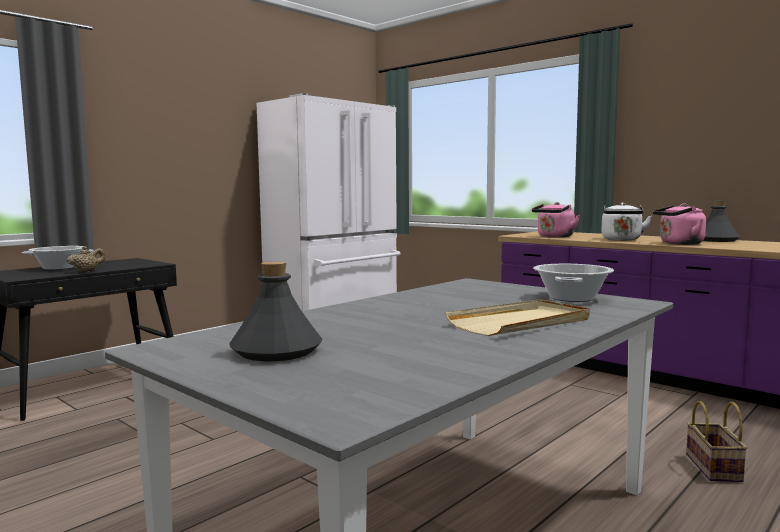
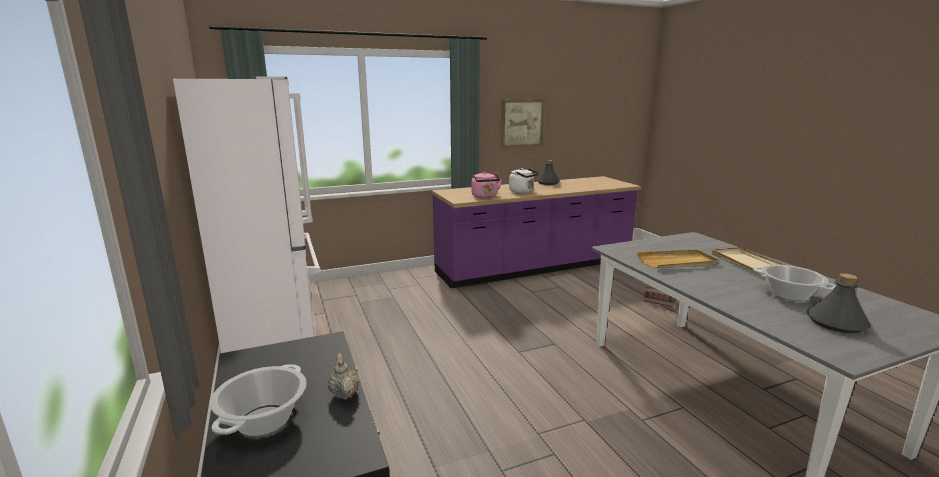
camera: 65 degrees left, 10 degrees up
cooking pot [533,264,614,302] -> cooking pot moved to [753,265,836,301]
pink kettle [653,203,706,245] -> none
none -> picture [501,99,545,148]
none -> beige tray [637,250,719,268]

